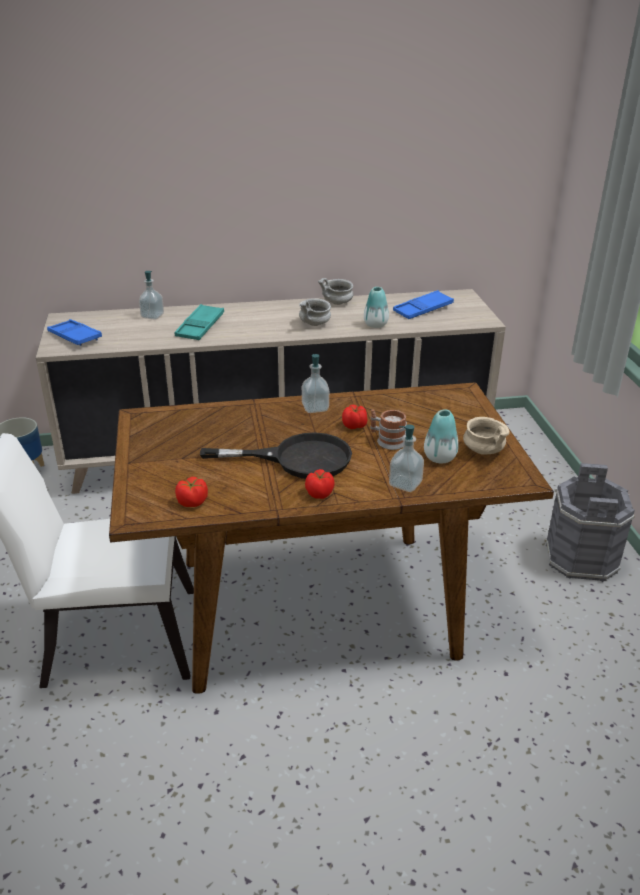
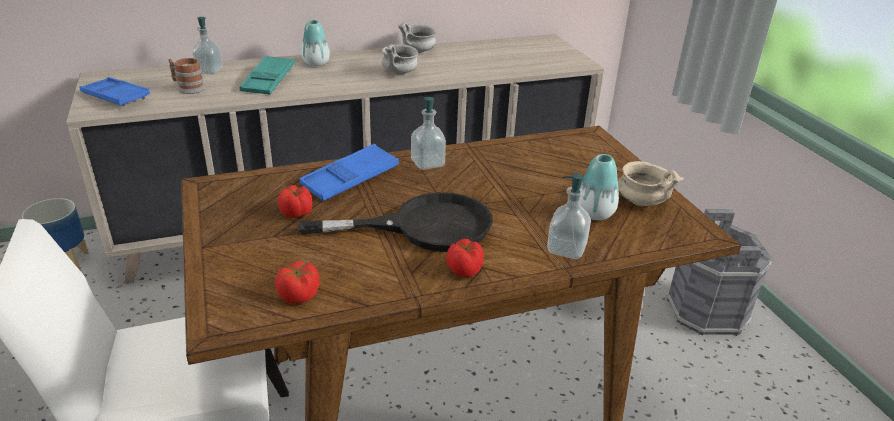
camera: 10 degrees left, 0 degrees up
tomato [342,405,367,429] -> tomato moved to [278,185,312,218]
vase [364,287,389,328] -> vase moved to [301,20,330,66]
mug [370,409,407,450] -> mug moved to [168,58,205,94]
blue tray [393,290,454,319] -> blue tray moved to [299,144,399,201]

